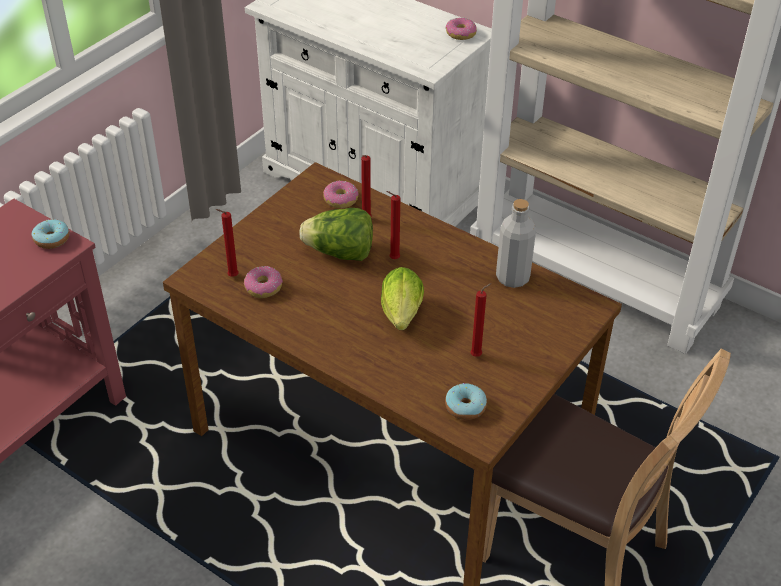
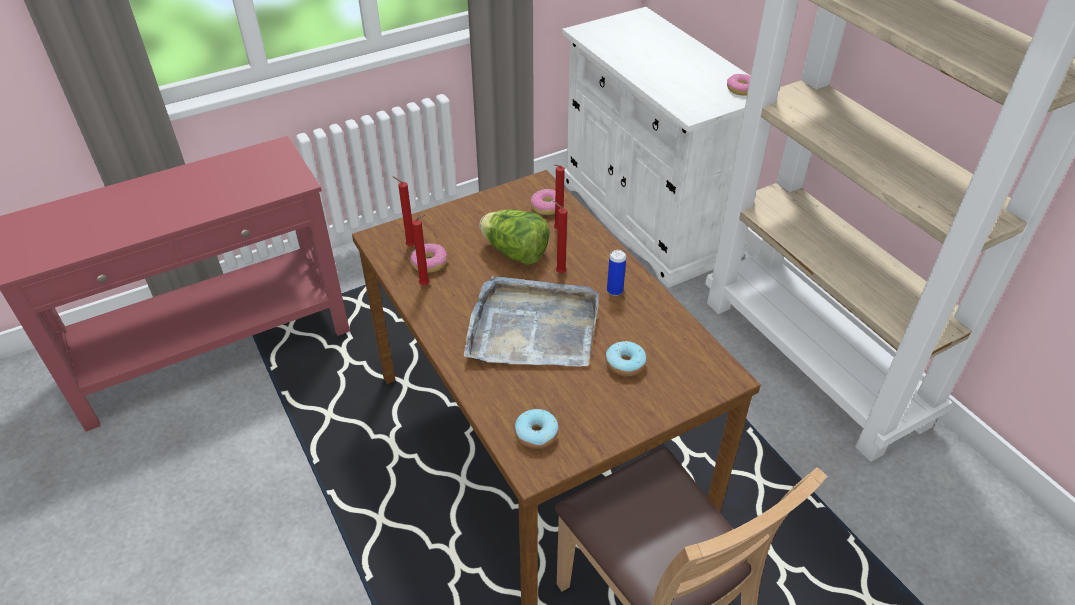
camera: 25 degrees right, 0 degrees up
donut [32,219,69,249] -> donut moved to [606,341,646,376]
lettuce [381,267,424,330] -> grey tray [464,276,599,367]
red candle [470,283,491,357] -> red candle moved to [412,214,430,285]
grey bottle [496,199,536,288] -> none
none -> can [607,250,626,296]

